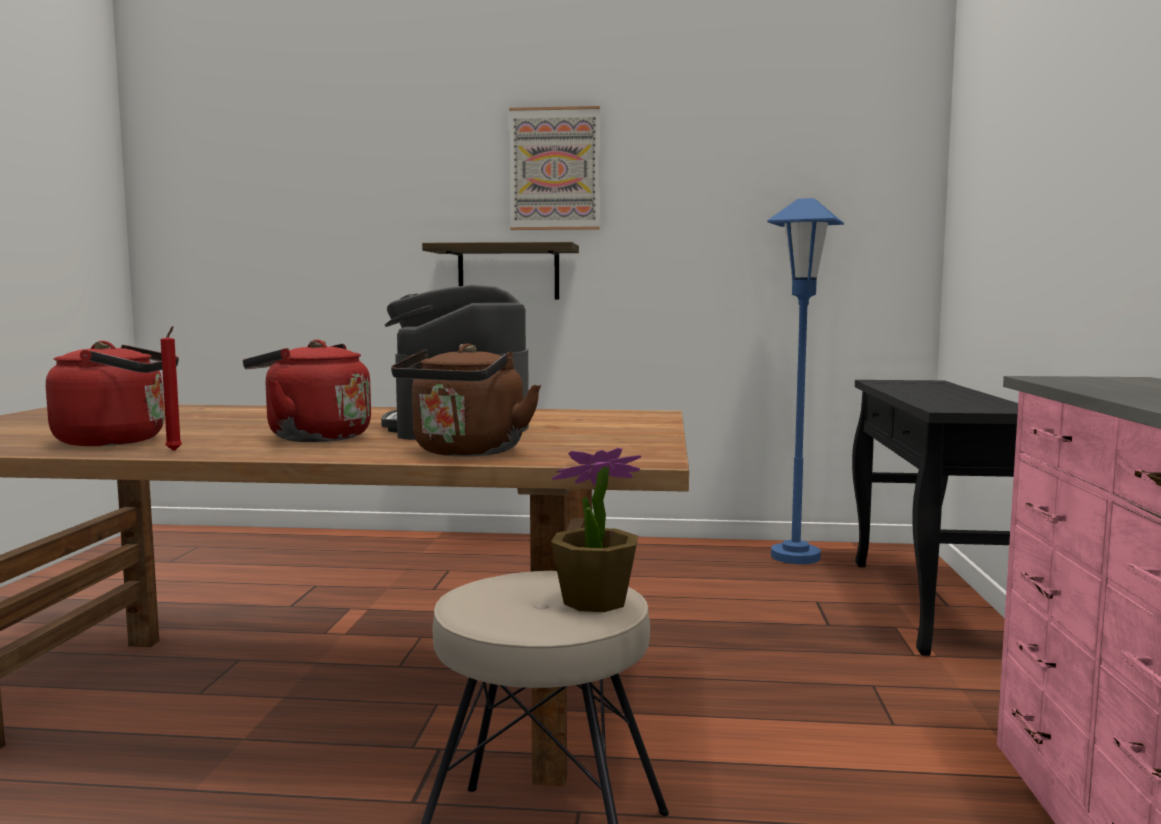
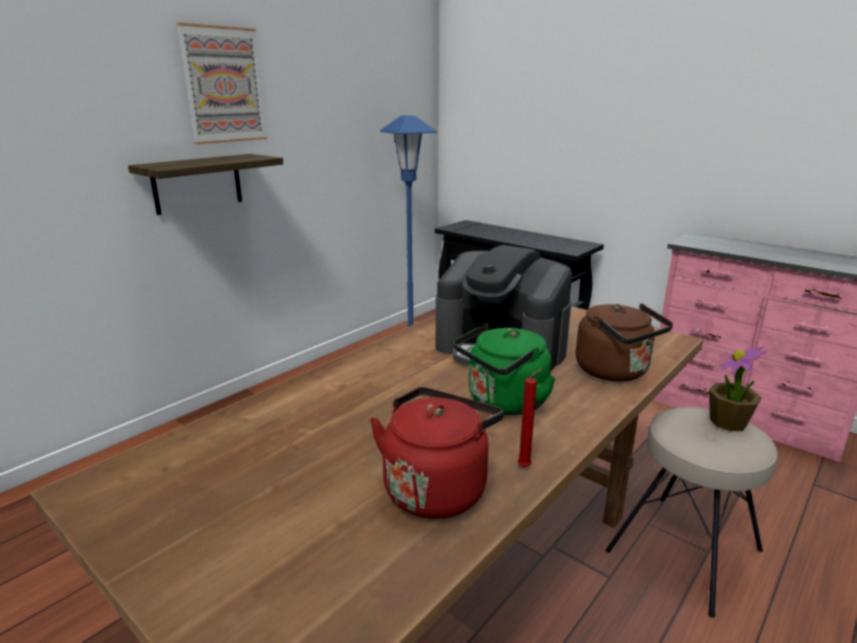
camera: 55 degrees left, 15 degrees up
red kettle [243,340,371,442] -> green kettle [454,323,556,415]

